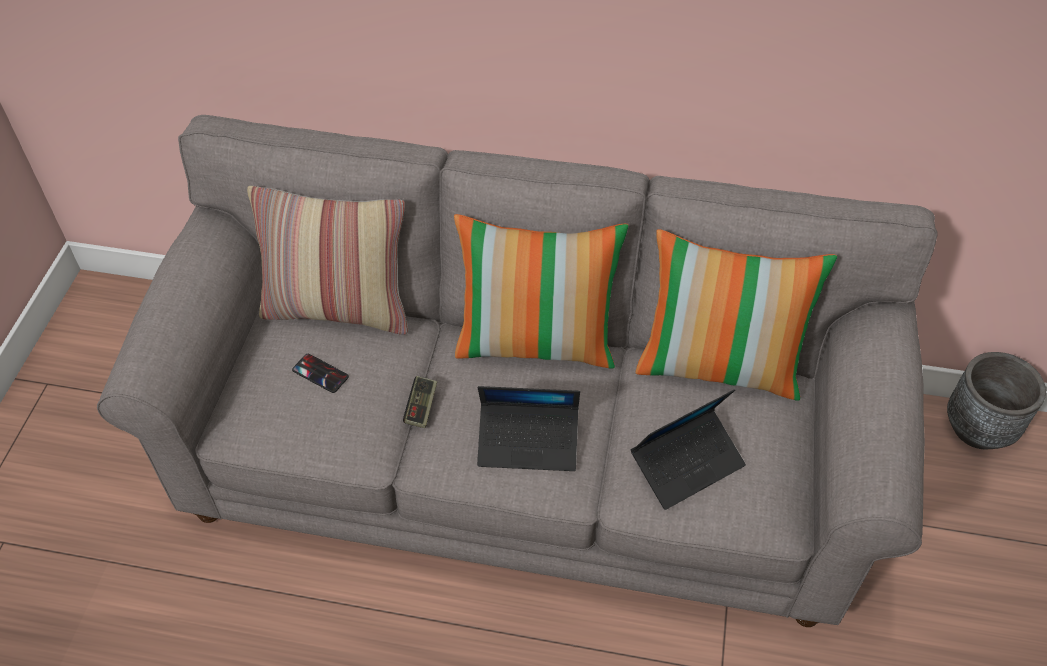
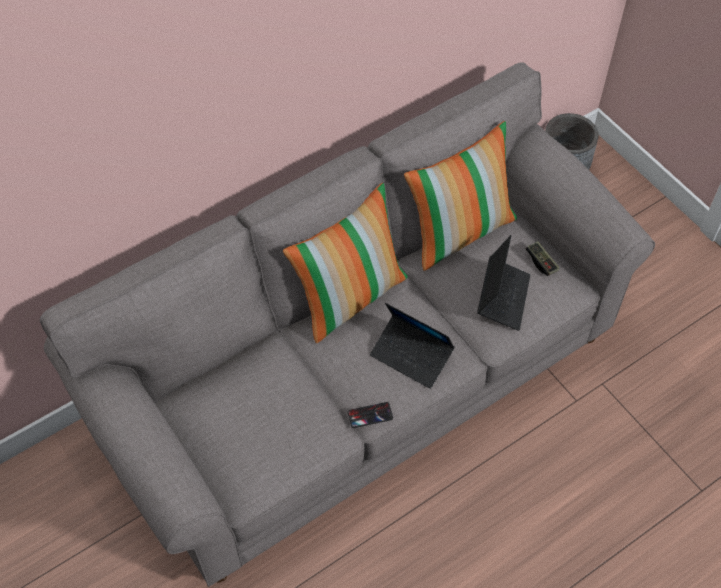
camera: 45 degrees left, 5 degrees up
pillow [247,186,409,335] -> none
phone [292,354,349,393] -> phone moved to [348,402,393,428]
game controller [403,376,437,428] -> game controller moved to [526,241,560,276]
laptop [477,386,580,471] -> laptop turned 75 degrees clockwise [370,303,455,389]

